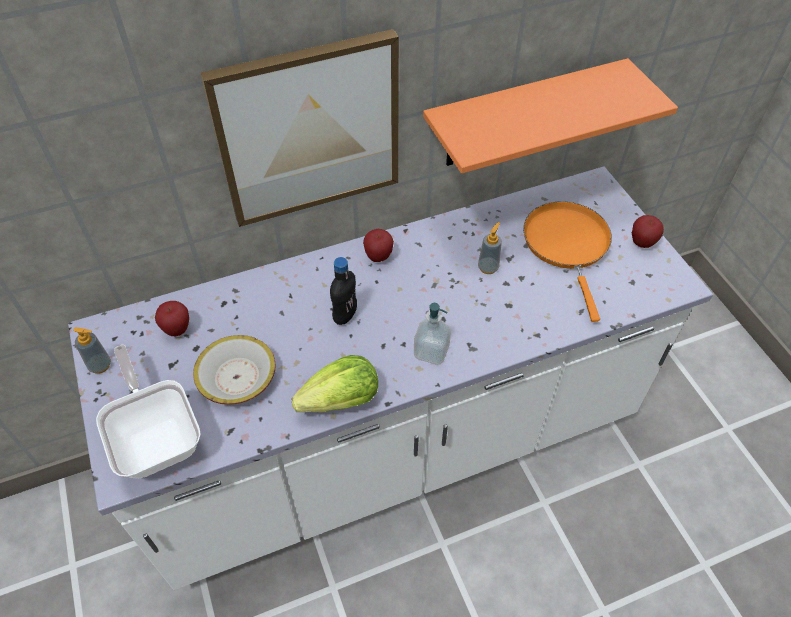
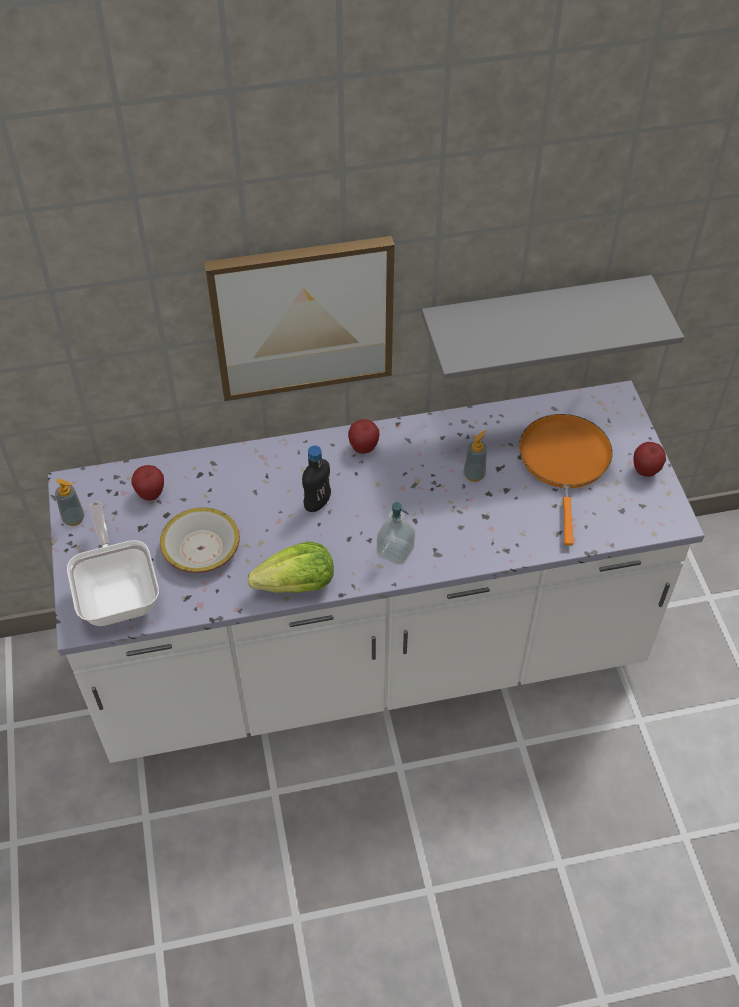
camera: 10 degrees right, 0 degrees up
orange shelf [423,58,678,174] -> grey shelf [421,275,684,380]

